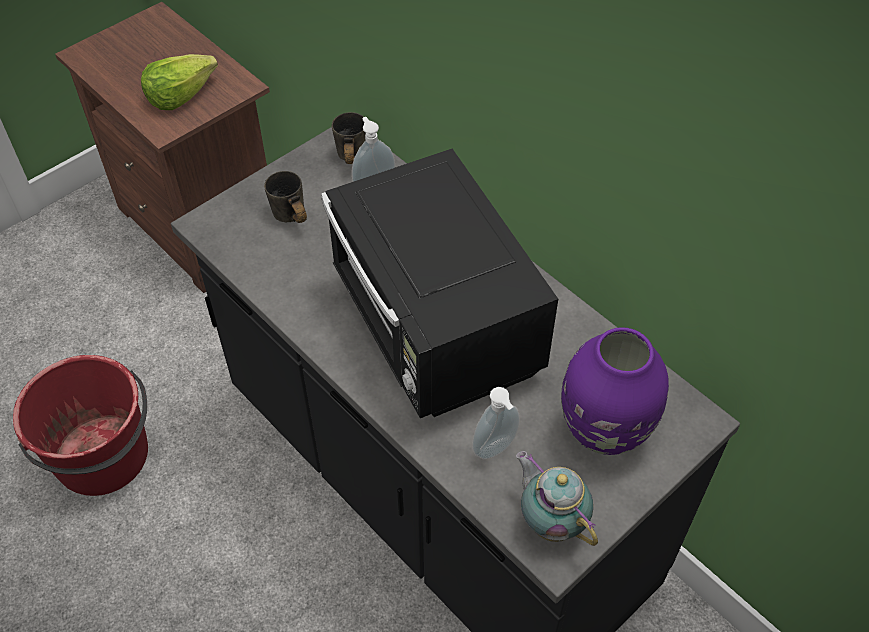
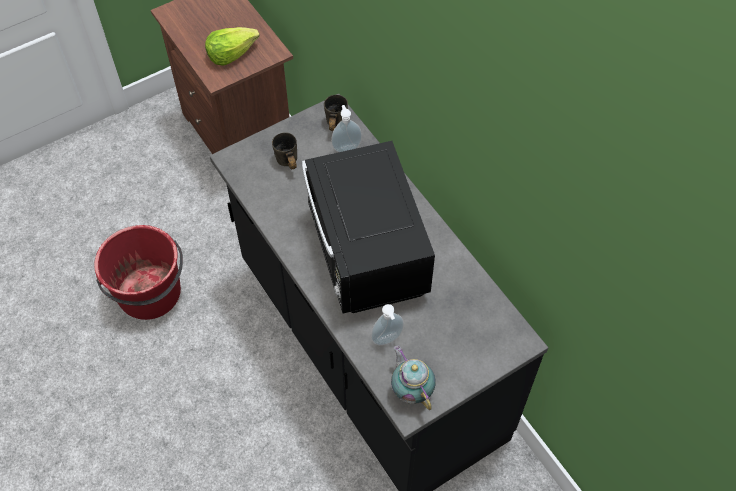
camera: 10 degrees right, 5 degrees up
purple vase [561,327,669,455] -> none

